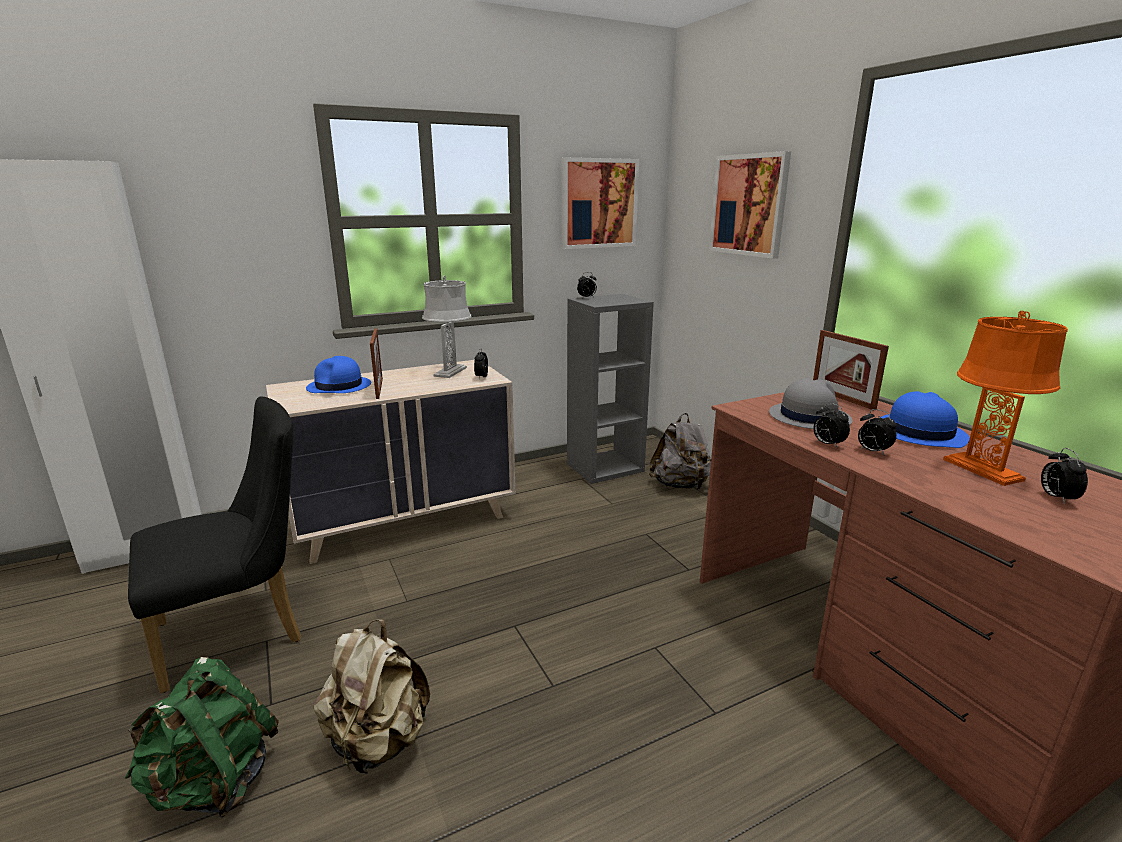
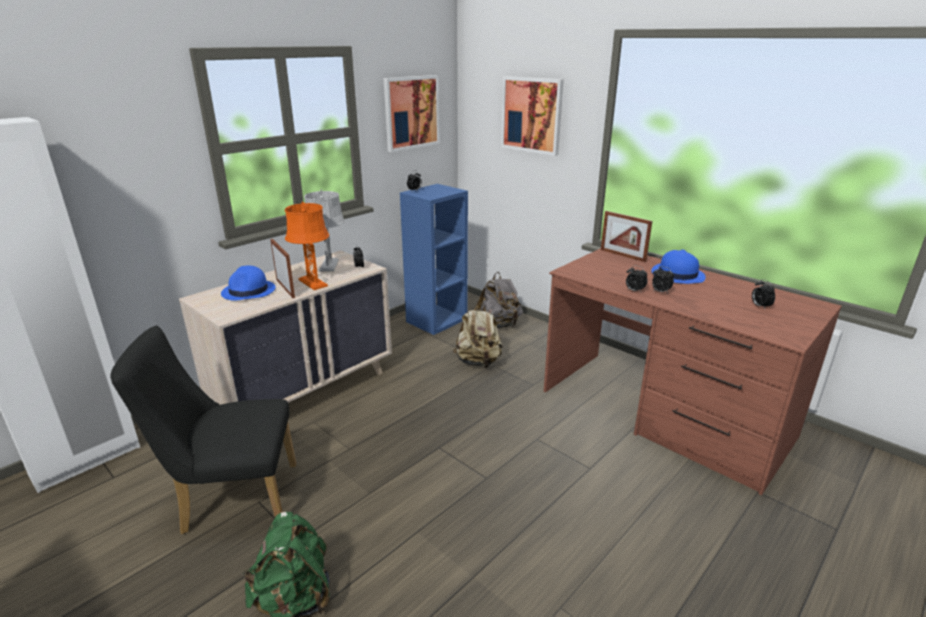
camera: 20 degrees left, 5 degrees up
black chair [128,397,301,693] -> black chair turned 135 degrees counterclockwise [110,326,296,534]
beige backpack [314,619,430,775] -> beige backpack moved to [453,303,503,368]
grey bookcase [567,294,654,484] -> blue bookcase [400,184,468,335]
grey hat [769,378,853,429] -> none
orange table lamp [943,311,1068,486] -> orange table lamp moved to [285,201,329,290]

